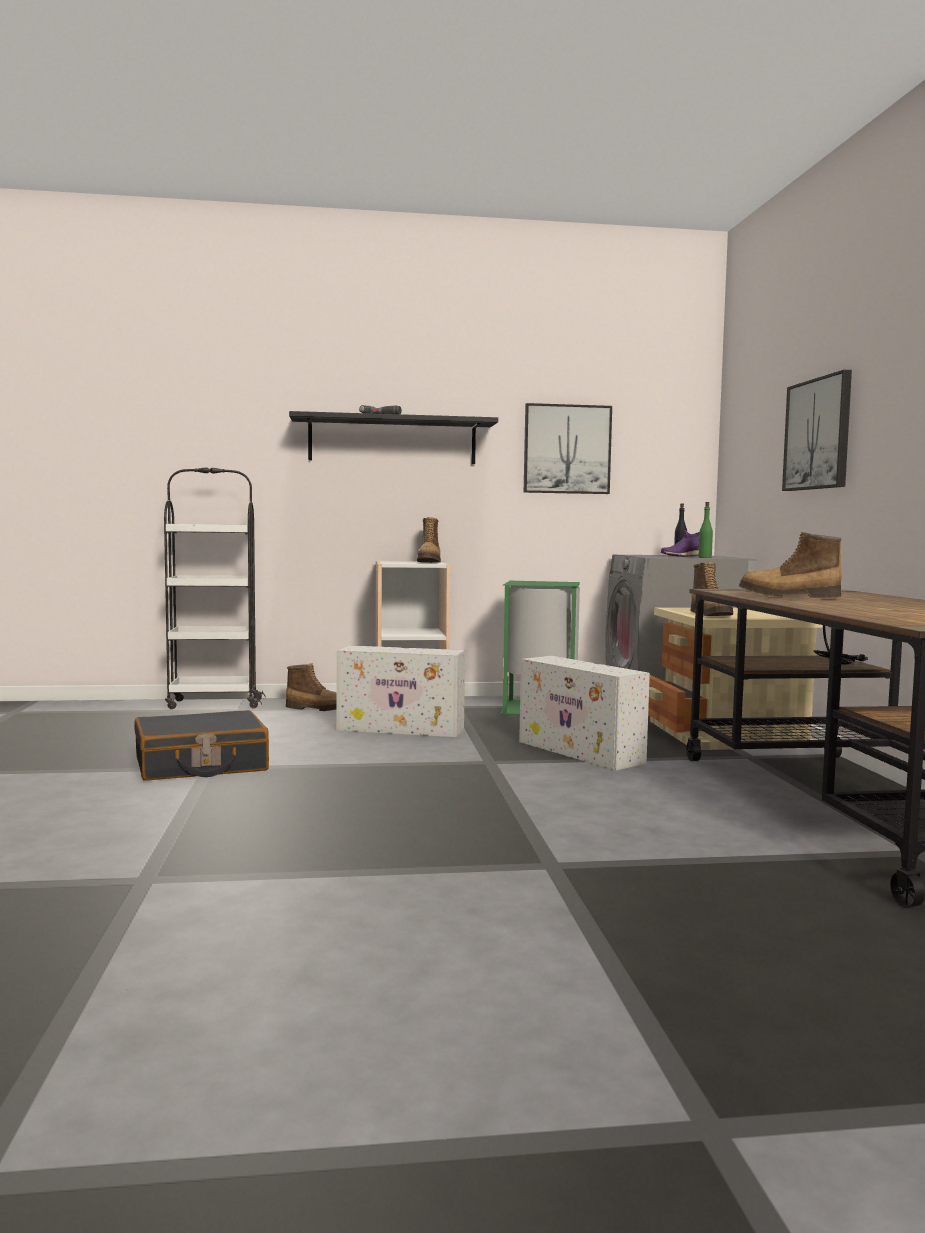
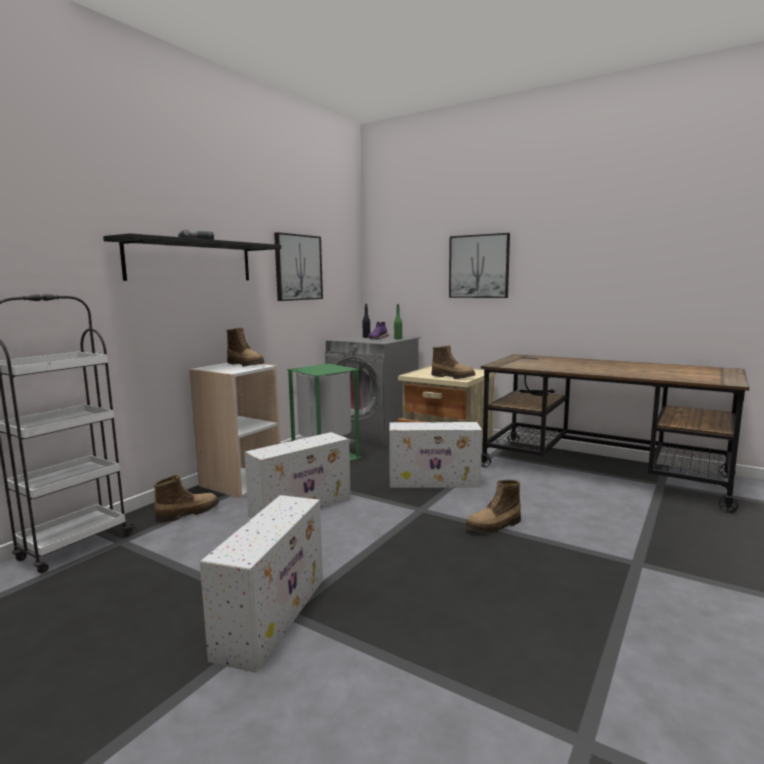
camera: 50 degrees left, 5 degrees up
black suitcase [135,710,269,781] -> white storage box [200,495,323,673]
boot [739,532,842,598] -> boot moved to [465,480,521,533]

